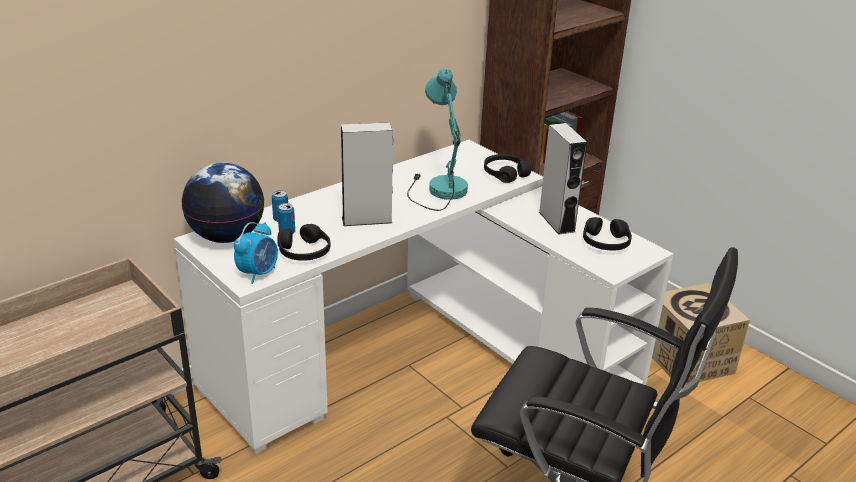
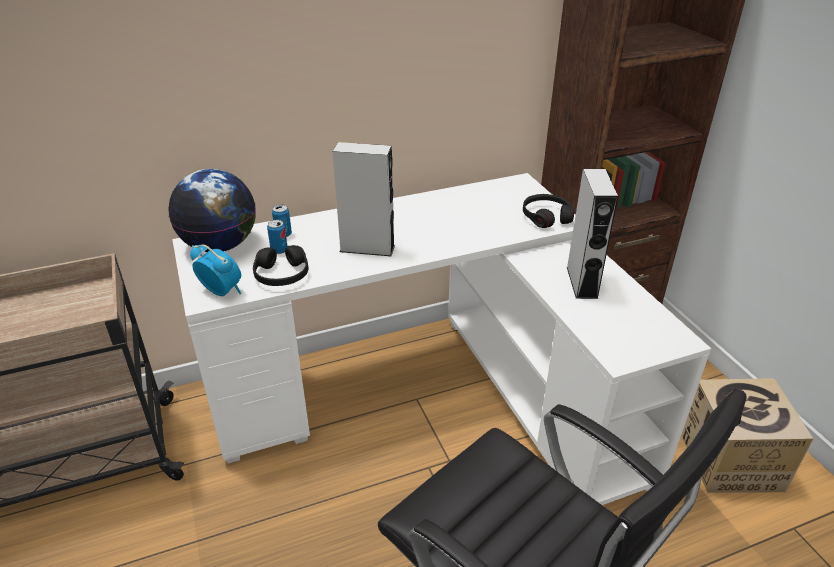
camera: 20 degrees right, 5 degrees up
alarm clock [234,222,278,284] -> alarm clock turned 105 degrees counterclockwise [190,244,241,296]
turquoise table lamp [407,68,468,211] -> none
black headphones [583,217,632,251] -> none

